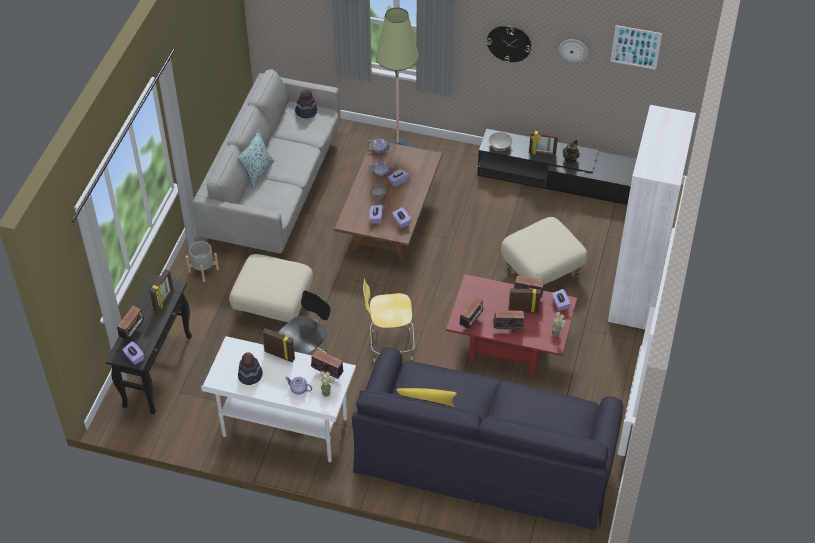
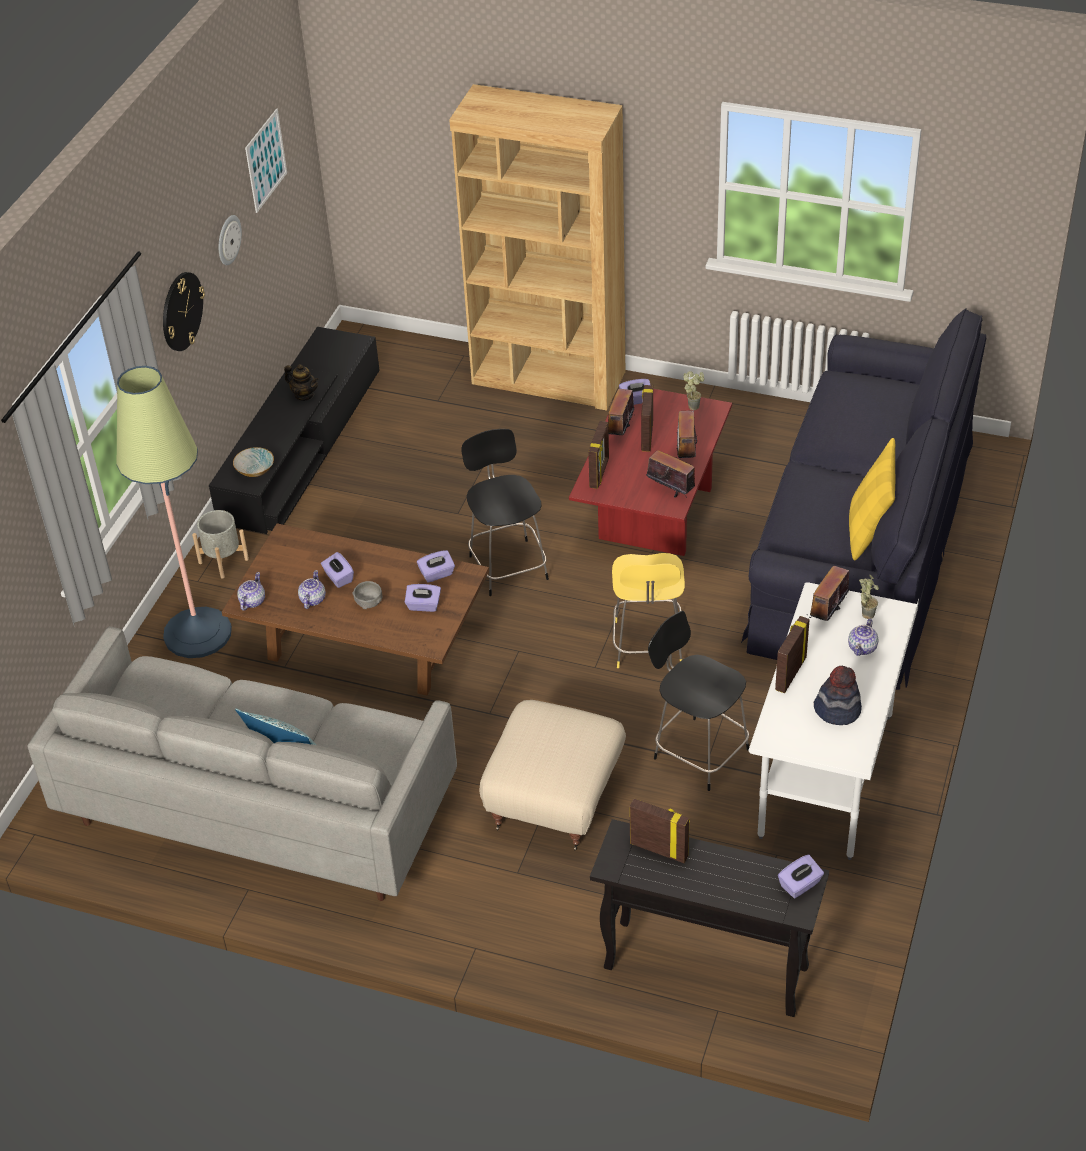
camera: 85 degrees left, 5 degrees down
radio [117,306,144,341] -> none
grey planter [186,241,219,282] -> grey planter moved to [192,510,249,579]
hat [295,89,317,118] -> none
beige ottoman [501,217,587,285] -> none
picture frame [529,130,558,157] -> picture frame moved to [588,421,609,489]
white bookcase [608,105,696,330] -> brown bookcase [449,84,625,411]
none -> black stool [461,429,549,596]

